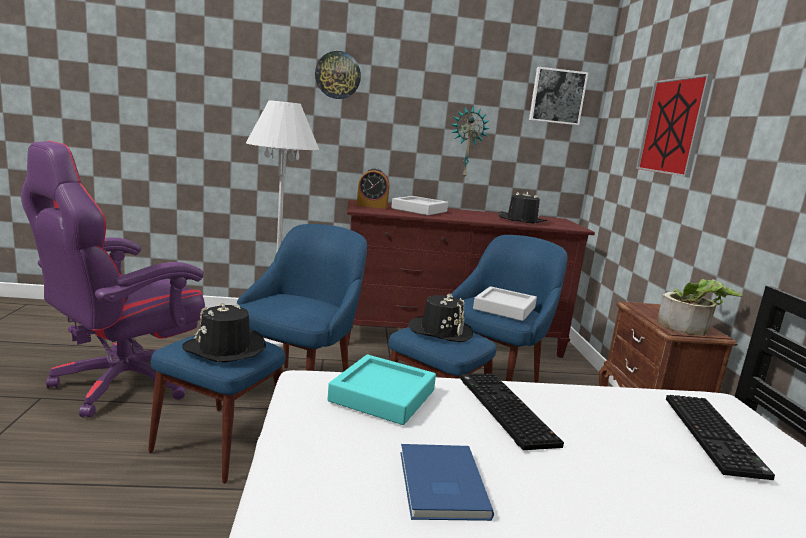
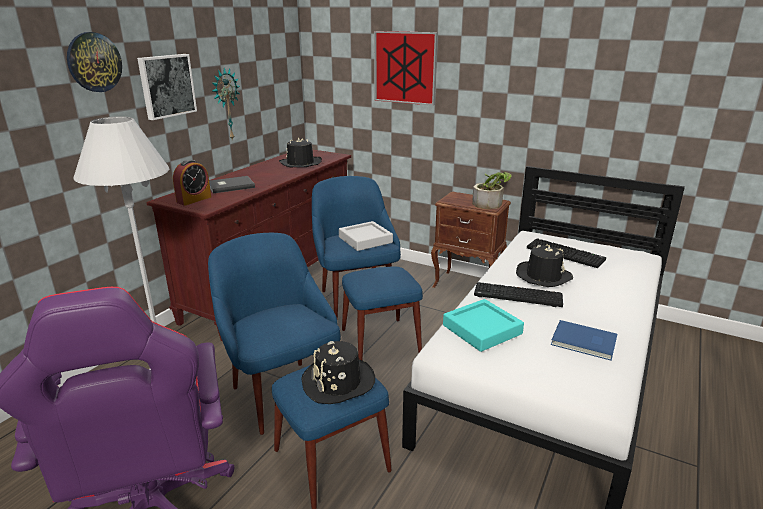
camera: 55 degrees left, 10 degrees up
grey tray [391,196,448,215] -> grey book [209,176,255,193]
black hat [409,294,473,342] -> black hat moved to [516,244,573,287]
picture [529,67,588,125] -> picture moved to [137,54,197,120]

